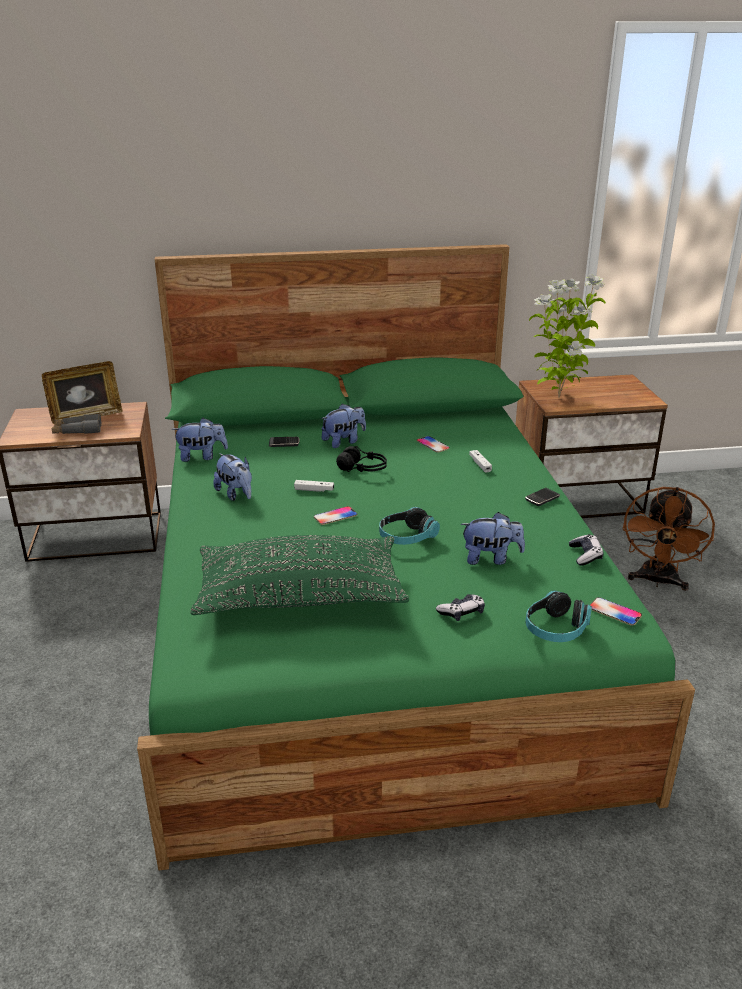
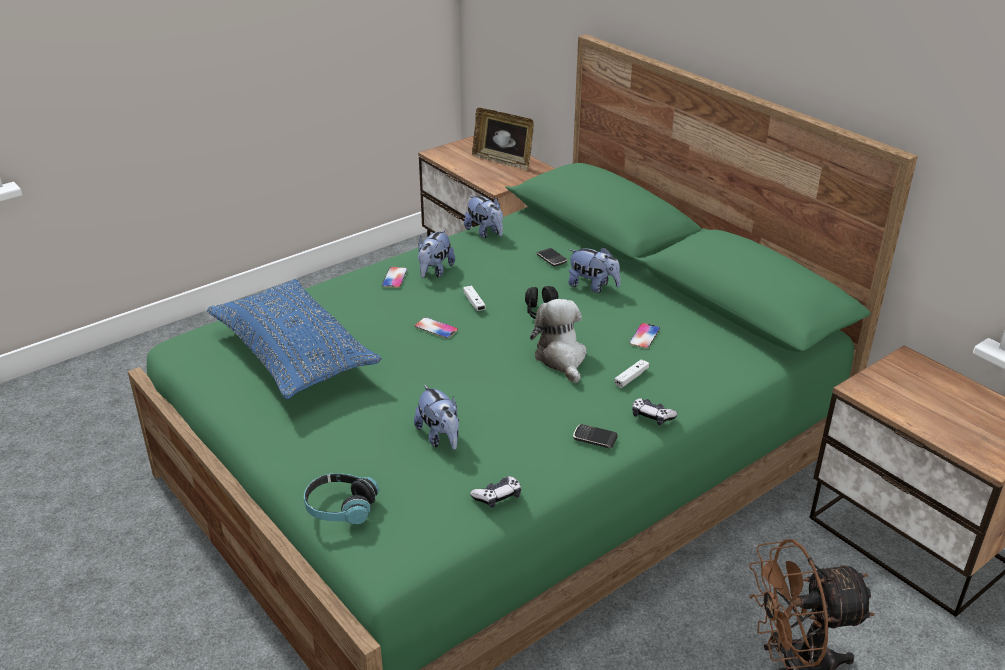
camera: 60 degrees right, 5 degrees up
grey binoculars [52,414,102,434] -> none
green pillow [190,535,409,615] -> blue pillow [207,279,382,399]
headphones [379,507,440,545] -> none
game controller [436,594,485,621] -> game controller moved to [632,398,678,425]
potted plant [529,274,606,398] -> none
phone [590,597,642,626] -> phone moved to [382,267,407,288]
none -> plush toy [530,299,587,383]

